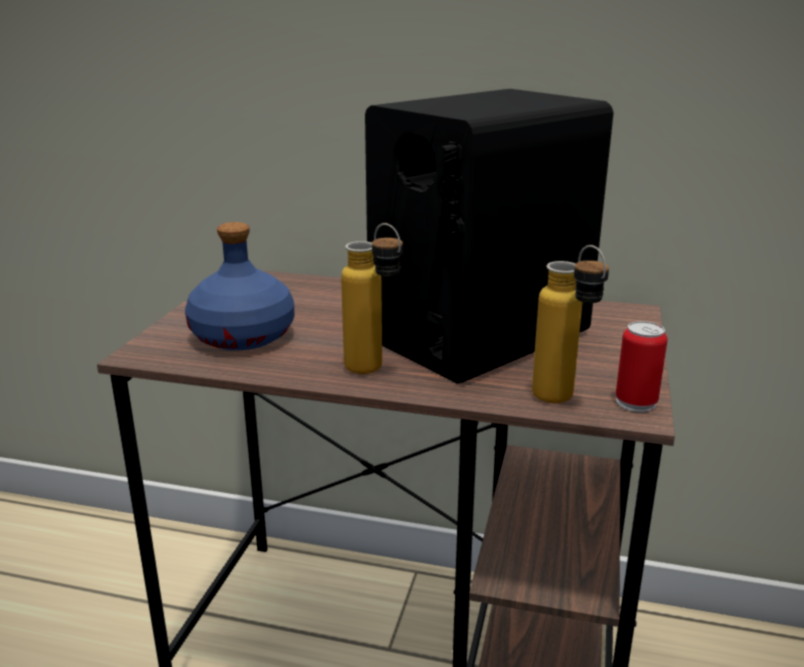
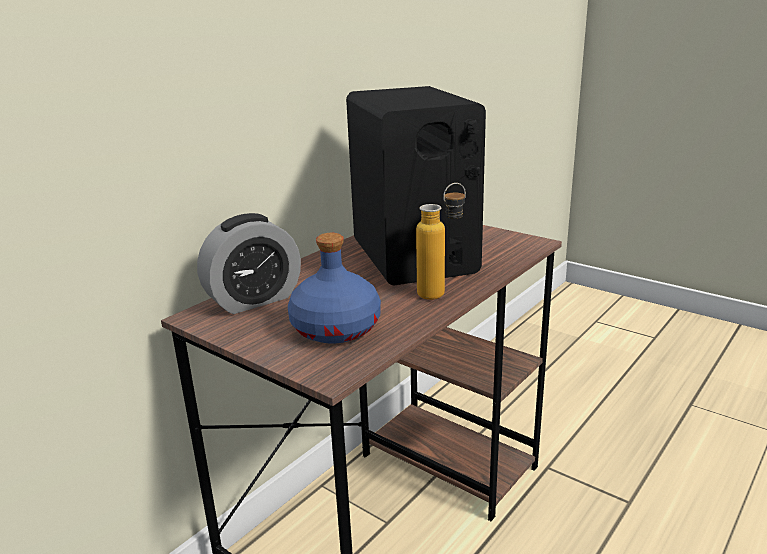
camera: 65 degrees left, 0 degrees up
bottle [532,245,609,403] -> none
can [616,321,667,412] -> none
none -> alarm clock [197,213,301,314]

